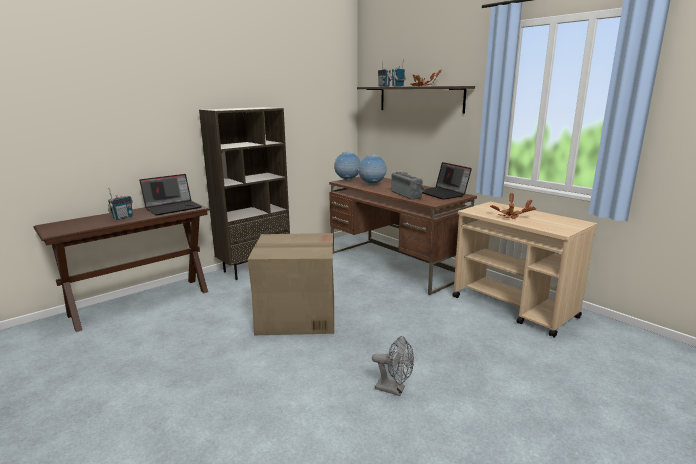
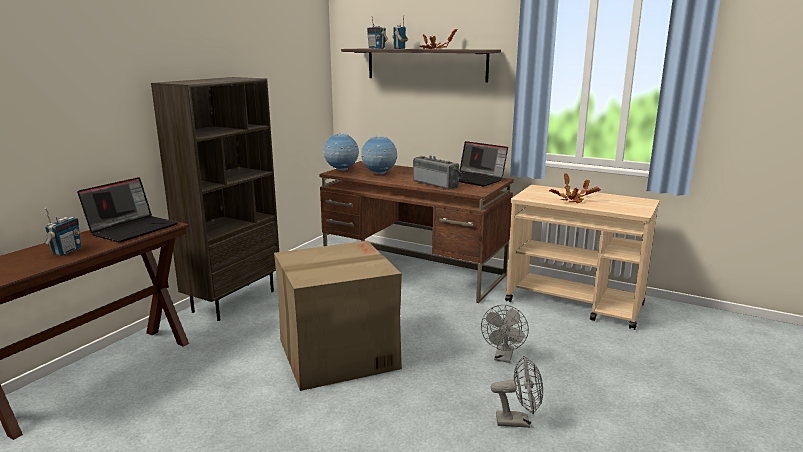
camera: 20 degrees left, 0 degrees up
none -> grey fan [481,305,529,363]

